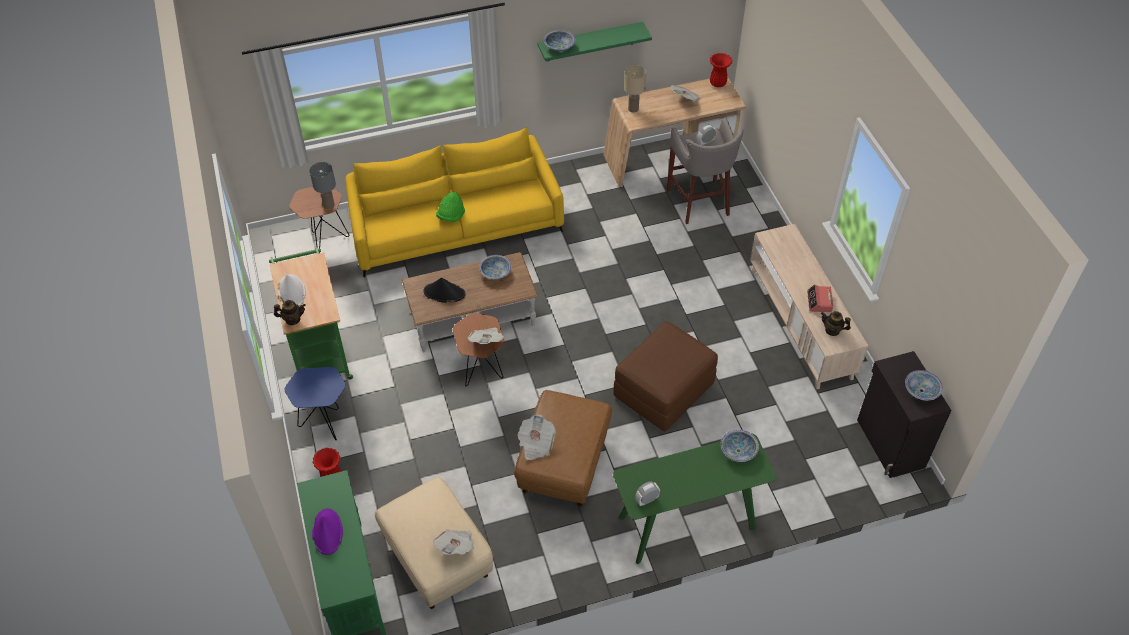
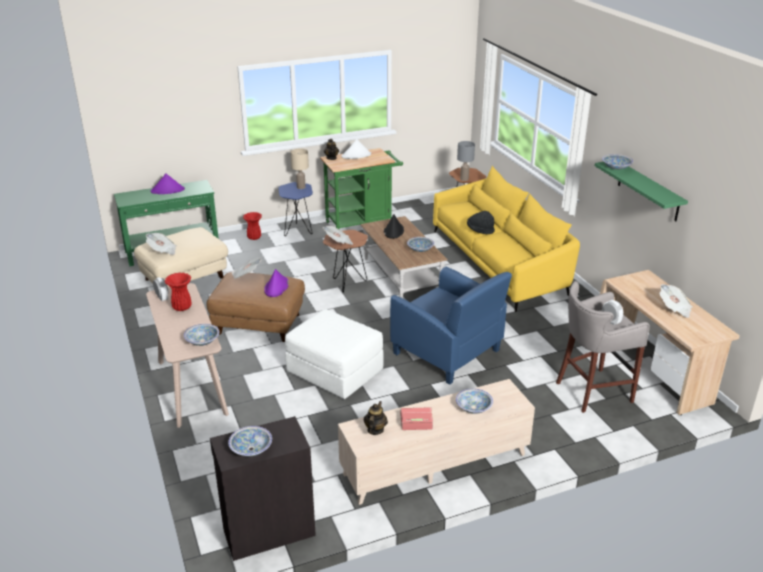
camera: 85 degrees right, 20 degrees down
green hat [436,192,465,222] -> black hat [467,211,495,234]
brown ottoman [613,321,718,431] -> white ottoman [285,309,383,399]
green console table [613,433,776,564] -> beige console table [146,283,229,428]
beige table lamp [624,65,646,113] -> beige table lamp moved to [291,149,309,189]
red vase [710,53,732,87] -> red vase moved to [165,273,192,311]
none -> purple hat [264,269,289,297]
none -> blue armchair [390,267,512,385]
none -> bowl [456,388,493,414]

